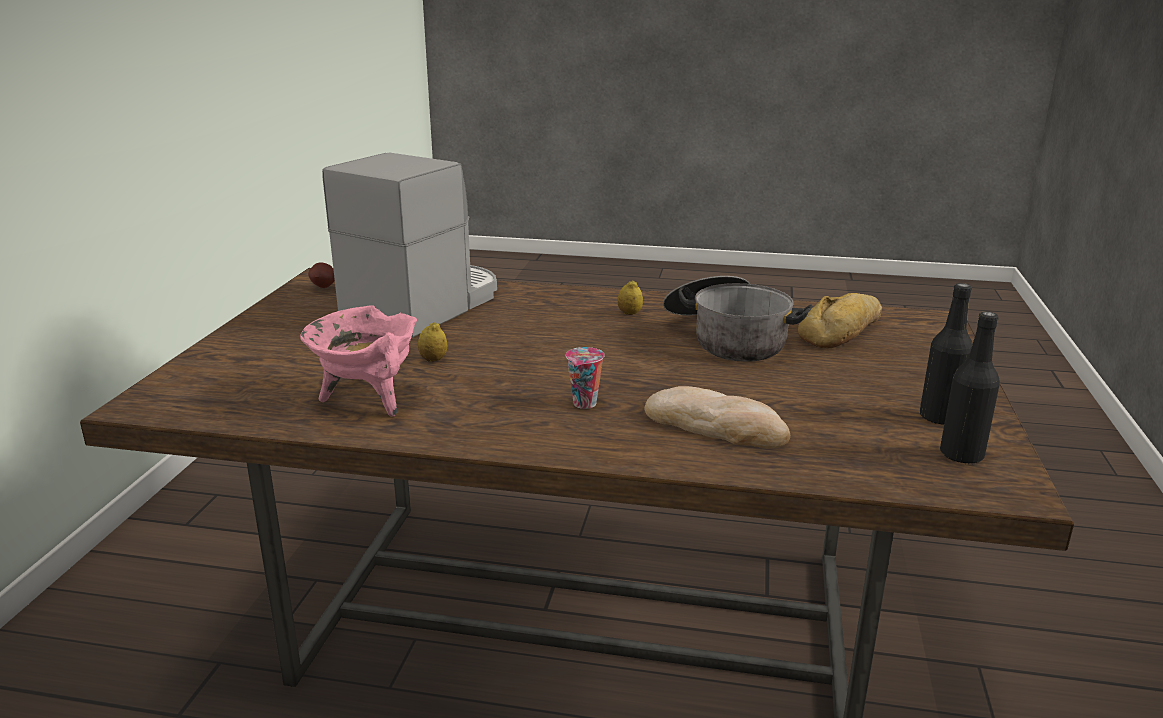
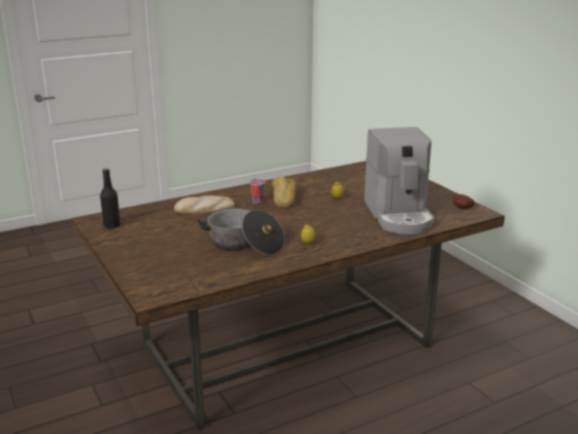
camera: 140 degrees right, 0 degrees up
pink cooking pot [300,305,417,417] -> none
bread [798,293,882,349] -> bread moved to [272,176,297,208]
black bottle [920,283,973,424] -> none

